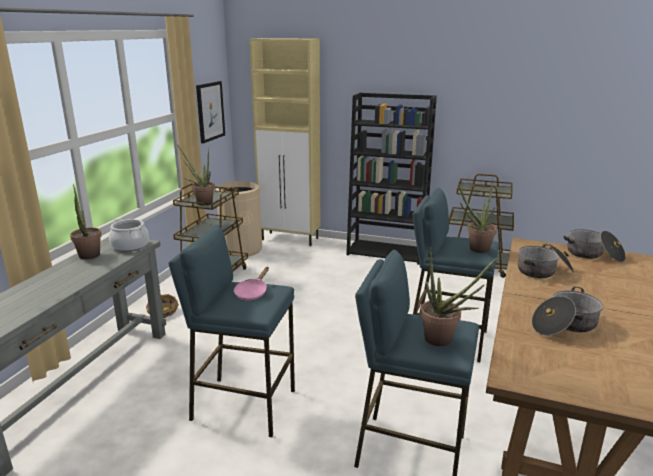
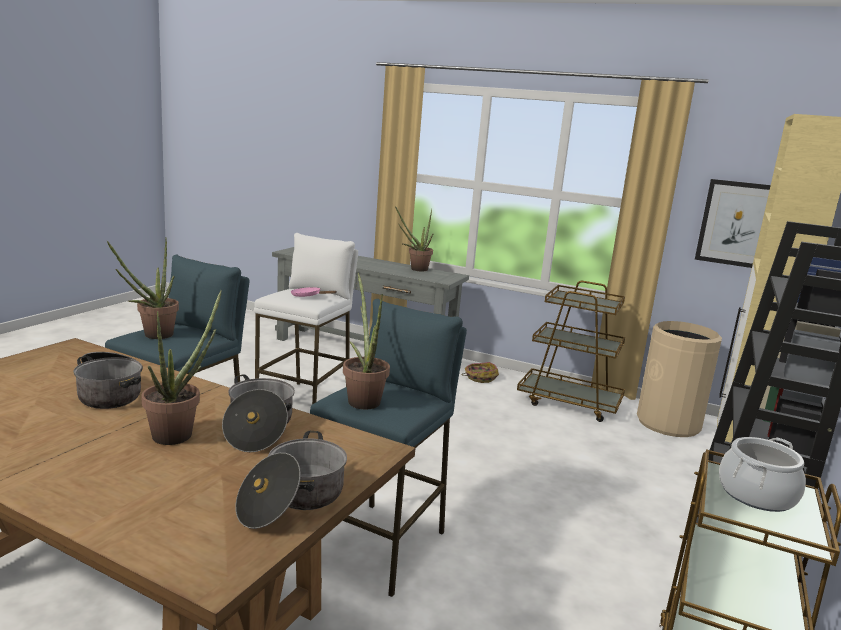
camera: 95 degrees right, 5 degrees down
cooking pot [109,218,149,252] -> cooking pot moved to [719,437,806,512]
blue stool [168,225,295,437] -> white stool [254,233,358,405]
potted plant [177,144,215,205] -> potted plant moved to [141,290,222,445]

